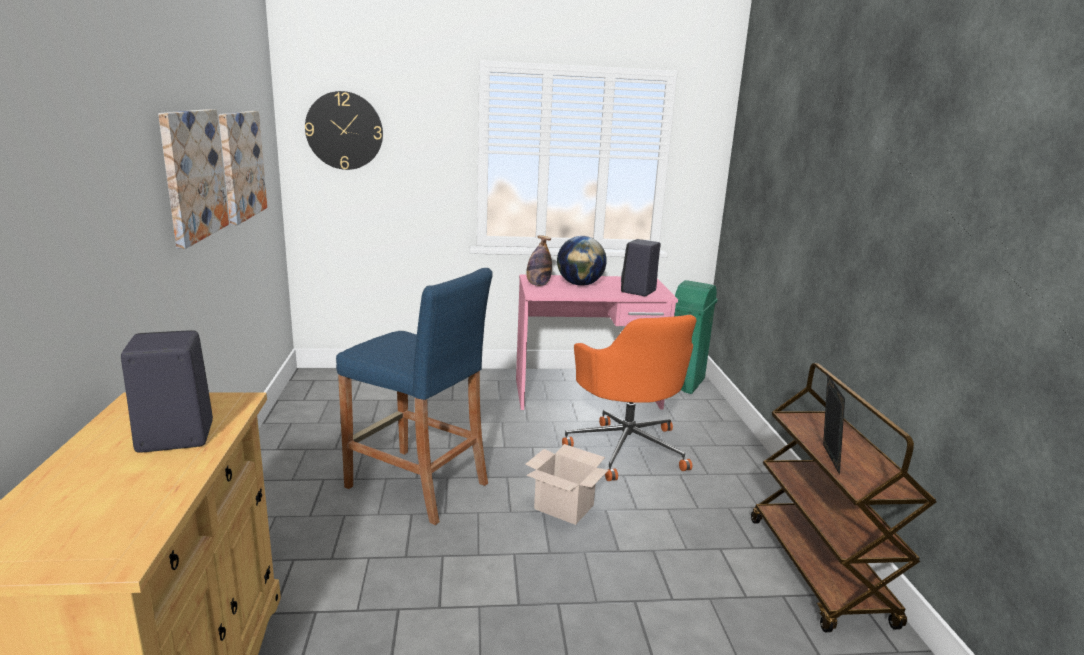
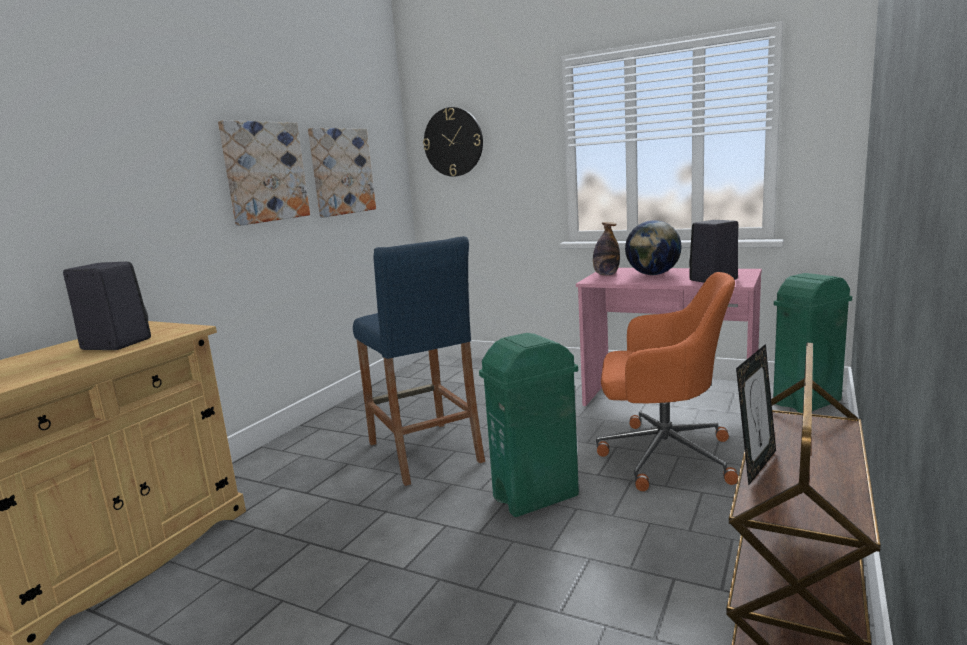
camera: 35 degrees right, 5 degrees down
cardboard box [526,444,608,525] -> green trash can [479,333,579,517]
orange office chair [562,315,696,481] -> orange office chair turned 90 degrees counterclockwise [596,272,738,491]

